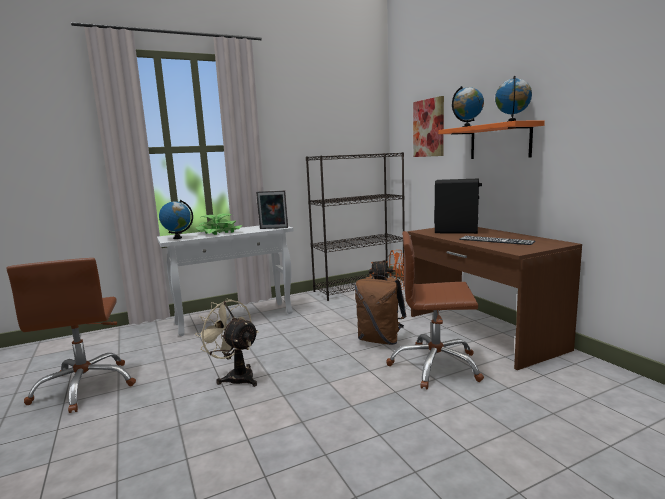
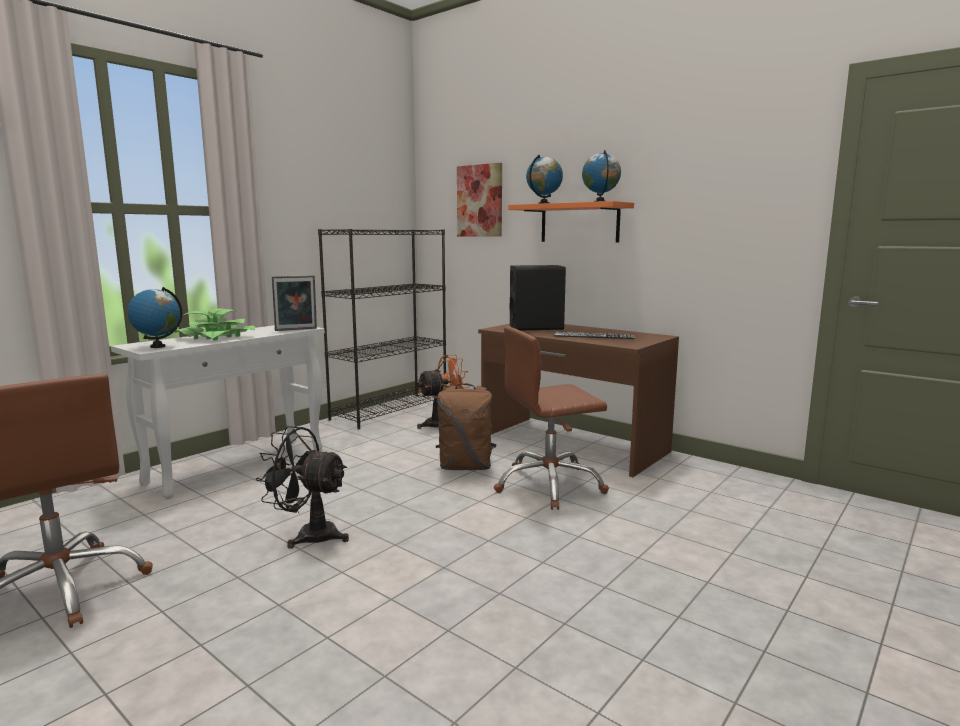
camera: 25 degrees left, 0 degrees up
beige fan [195,298,259,387] -> black fan [256,426,349,549]

